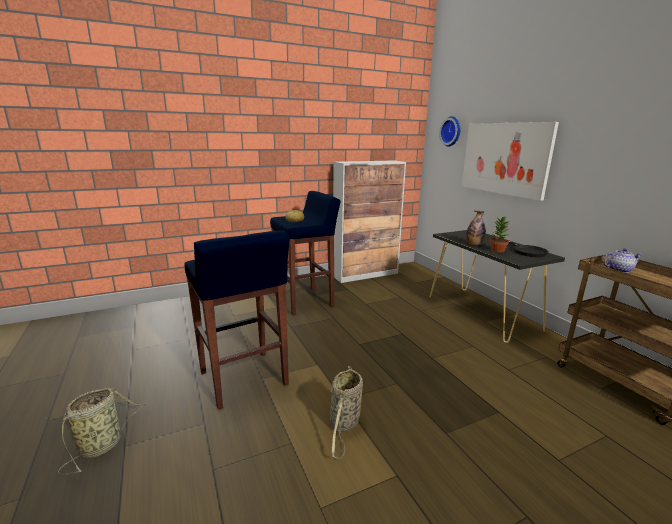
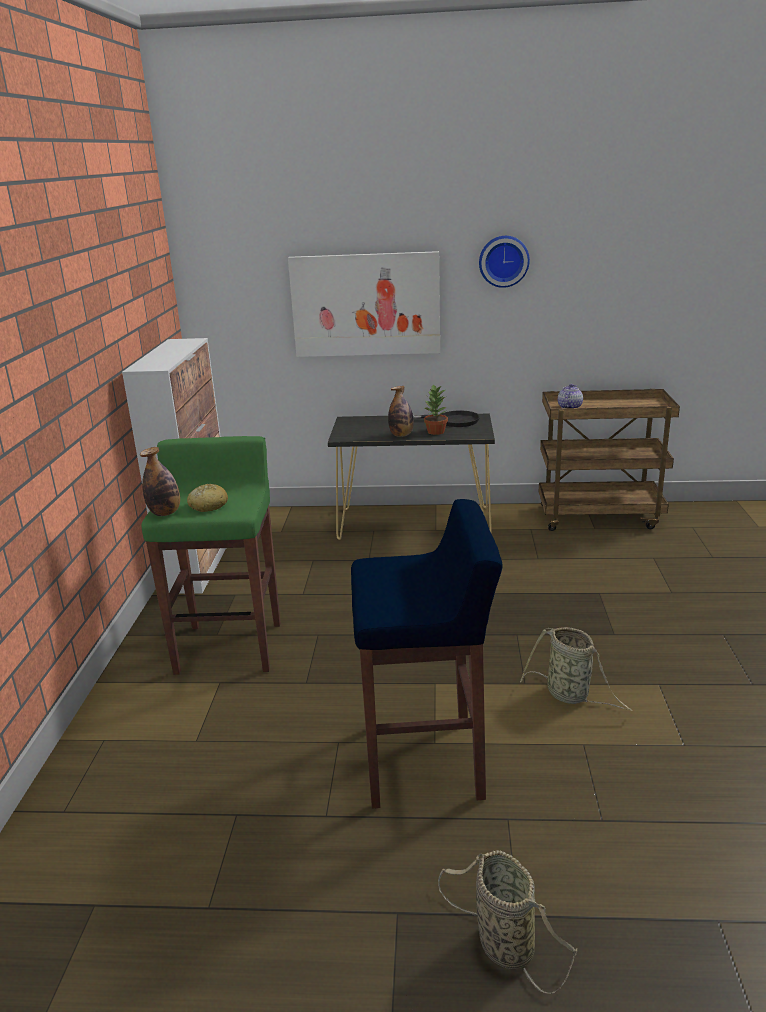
camera: 60 degrees left, 5 degrees up
blue stool [270,191,340,315] -> green stool [141,436,281,675]
wall clock [439,116,460,147] -> wall clock moved to [479,236,530,288]
none -> bottle [140,447,180,516]

